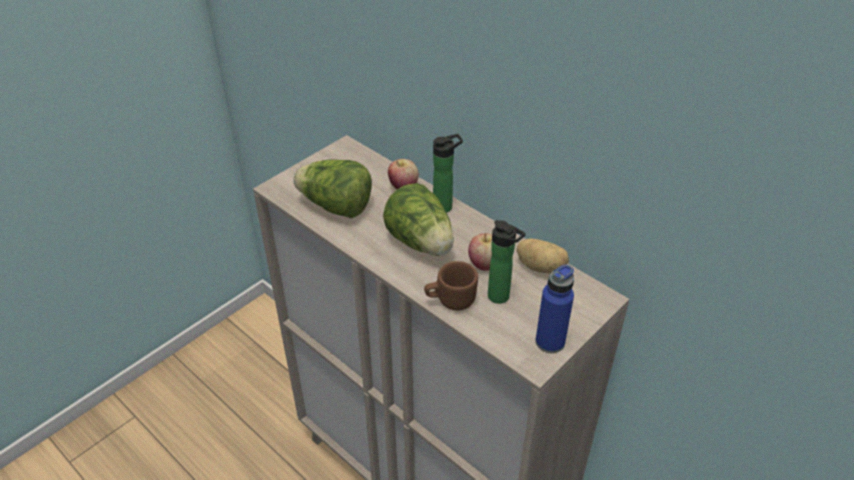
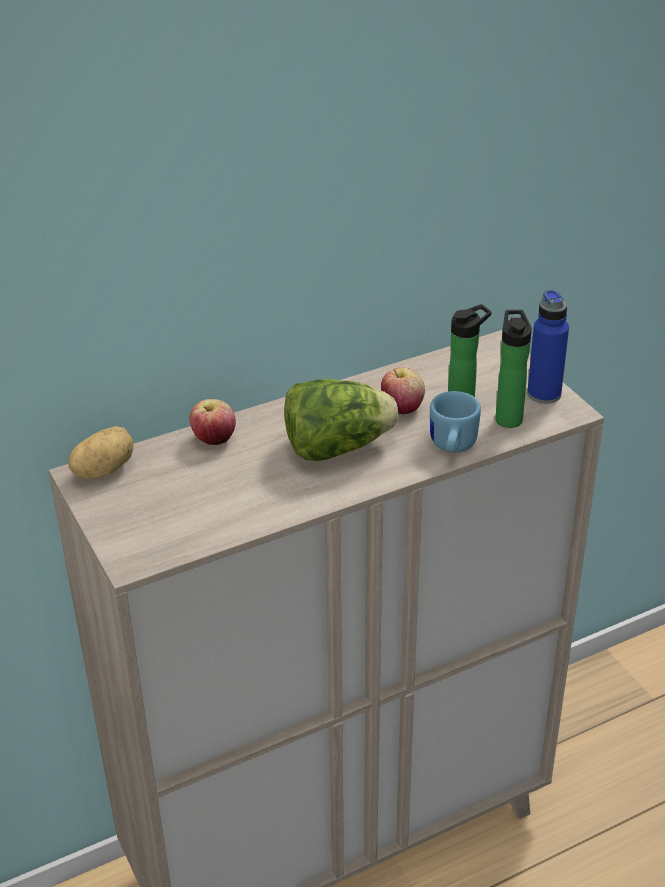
camera: 70 degrees left, 5 degrees down
lettuce [294,159,372,218] -> none
brown mug [424,261,478,311] -> blue mug [430,391,481,452]
bottle [433,134,463,213] -> bottle moved to [495,310,532,428]
potato [516,238,569,274] -> potato moved to [68,426,134,479]

